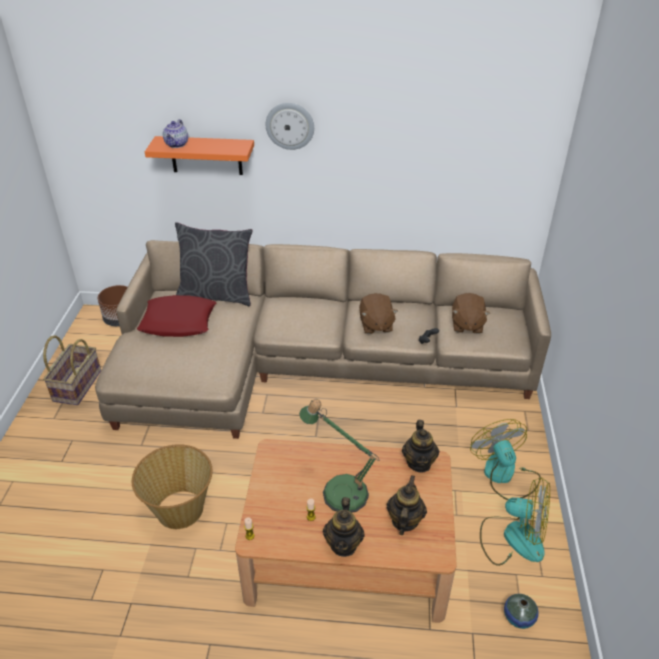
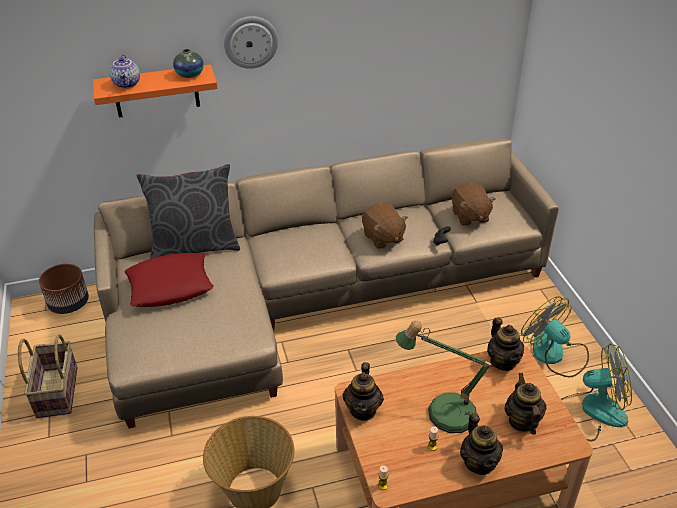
camera: 20 degrees left, 0 degrees up
vase [504,594,539,629] -> vase moved to [173,49,204,78]
none -> teapot [342,362,384,421]

